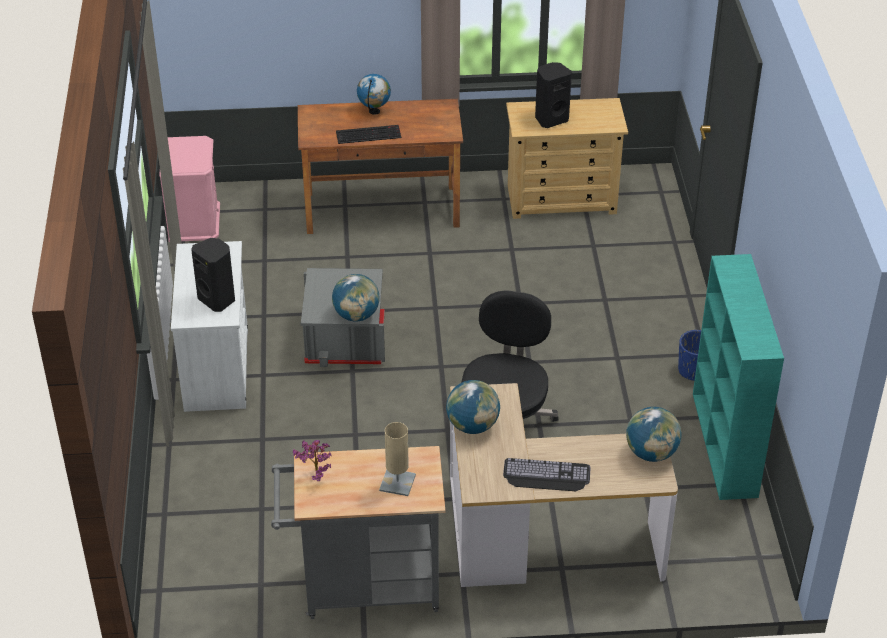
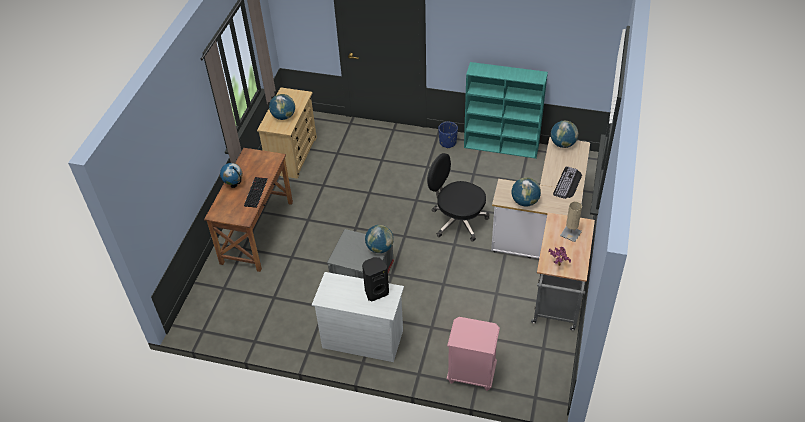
camera: 70 degrees left, 5 degrees up
pink nightstand [160,136,220,242] -> pink nightstand moved to [447,317,500,391]
black speaker [535,62,572,128] -> globe [269,94,295,120]

